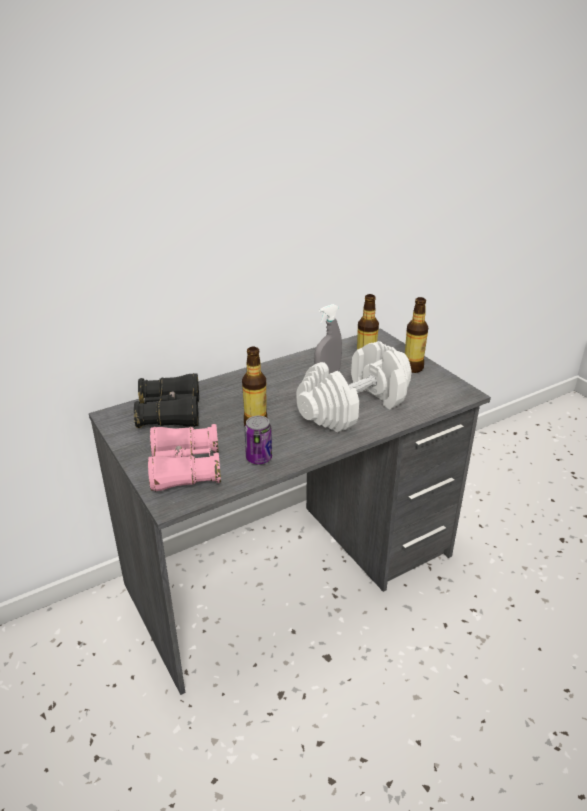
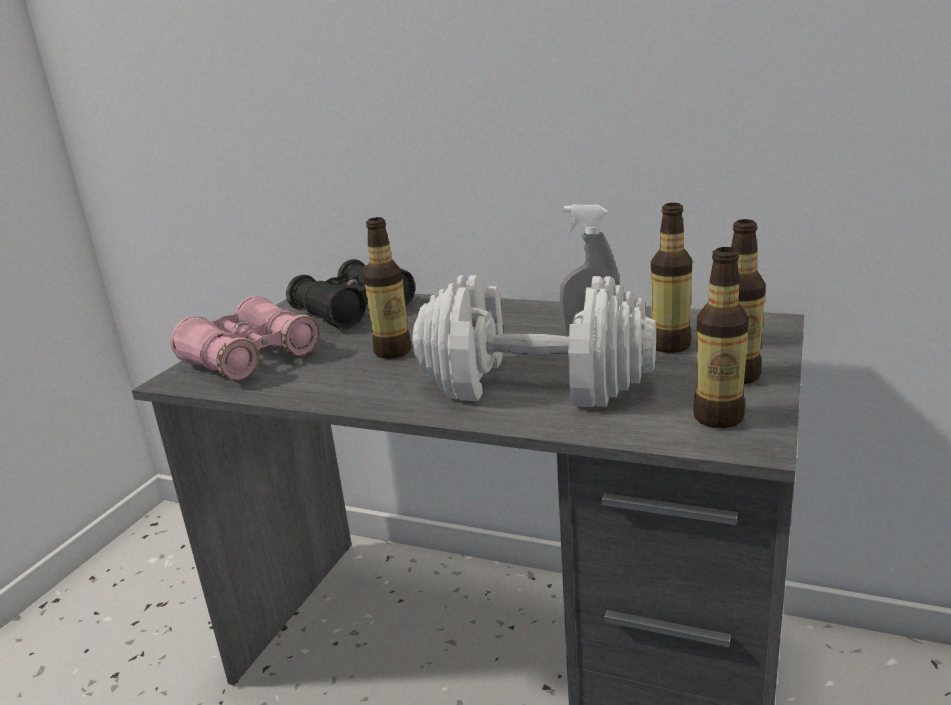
camera: 55 degrees right, 10 degrees down
can [245,416,272,464] -> none
none -> bottle [693,247,749,428]

